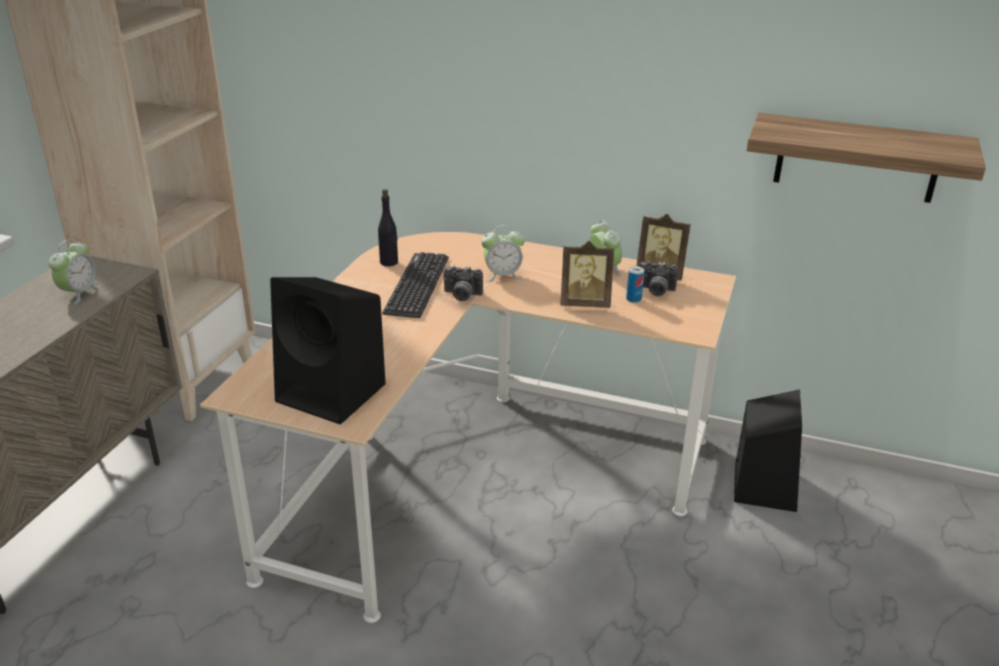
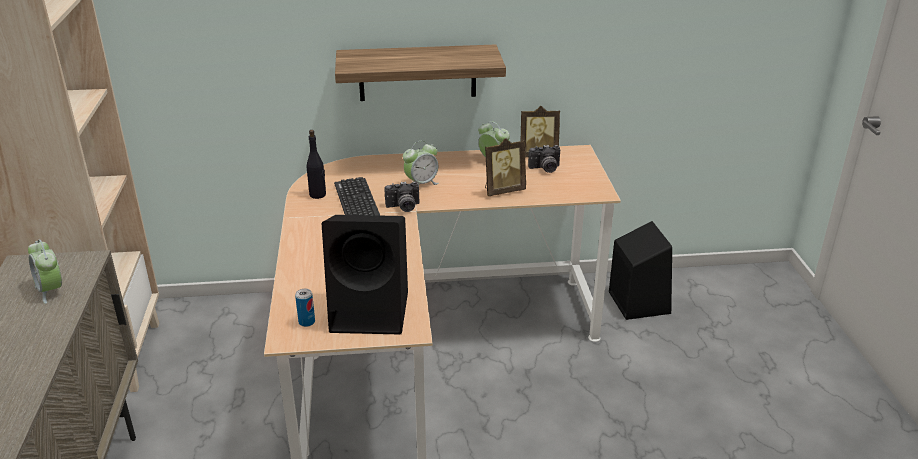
camera: 25 degrees left, 0 degrees up
alarm clock [49,240,101,304] -> alarm clock turned 150 degrees clockwise [28,239,62,304]
can [626,266,644,303] -> can moved to [295,289,315,327]
shelf [747,113,986,203] -> shelf moved to [335,44,506,101]

